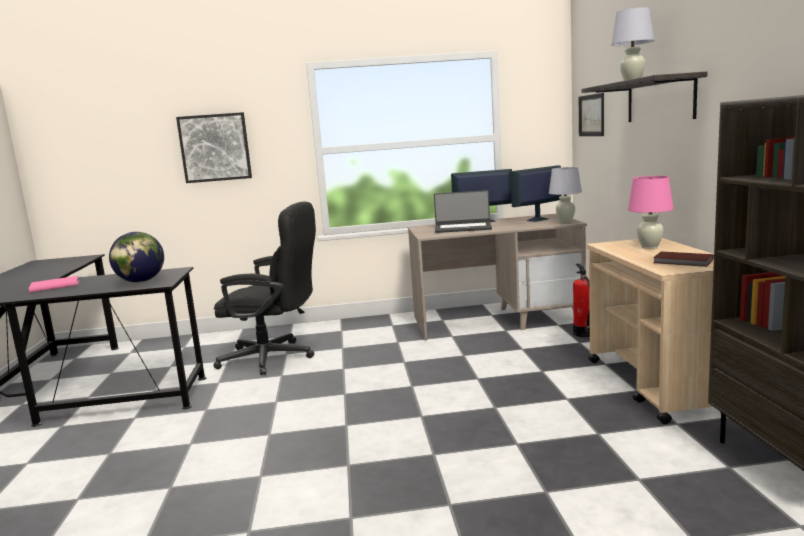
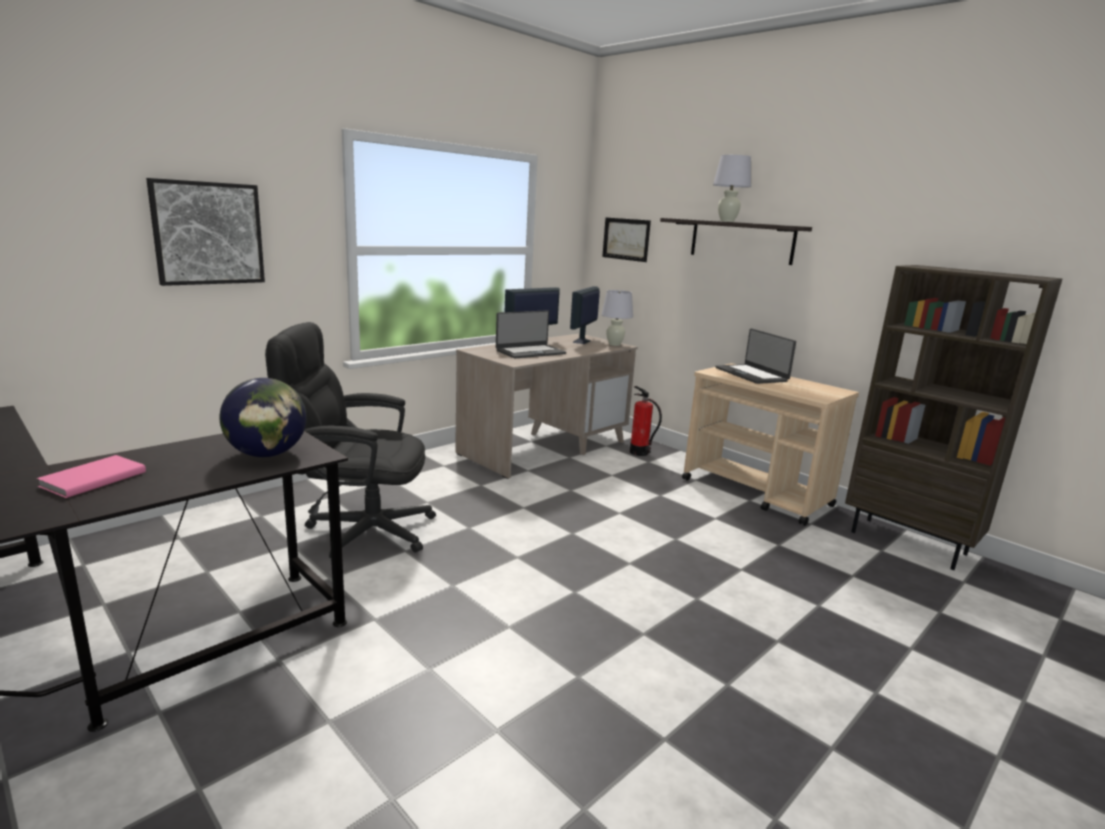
camera: 40 degrees left, 5 degrees up
black office chair [213,202,316,375] -> black office chair turned 150 degrees counterclockwise [265,322,436,558]
pink table lamp [628,176,674,249] -> laptop [715,328,796,384]
brown book [653,251,714,267] -> none

